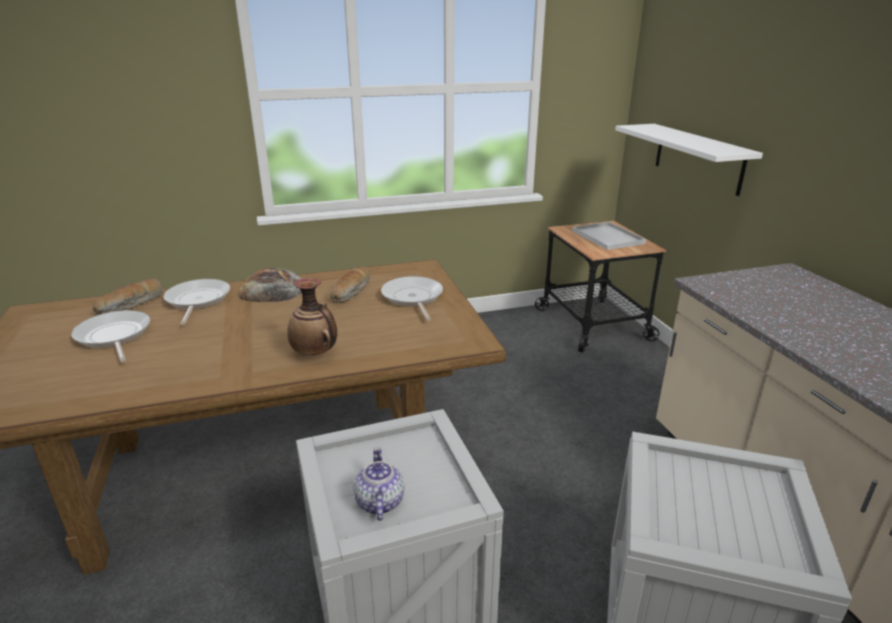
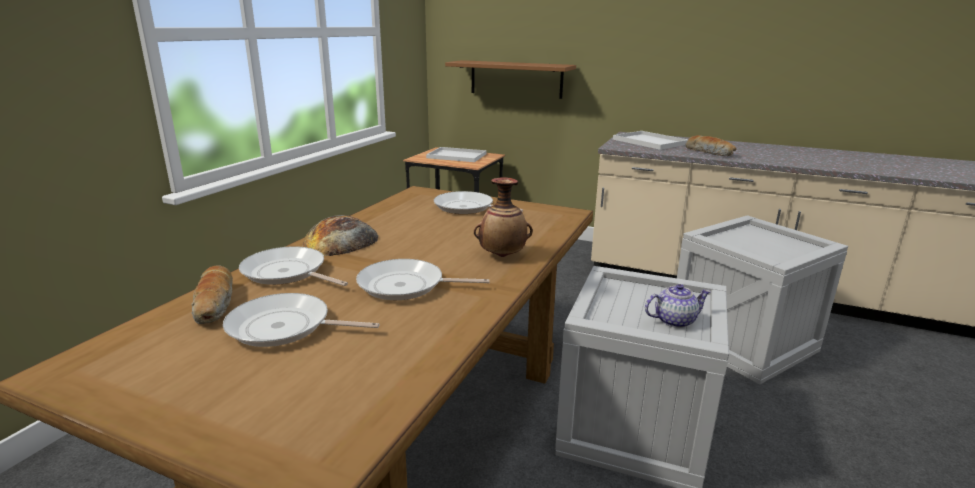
camera: 50 degrees left, 5 degrees down
bread [330,266,370,303] -> bread moved to [686,135,737,156]
teapot [354,447,404,521] -> teapot turned 135 degrees clockwise [645,284,711,328]
white shelf [615,124,763,196] -> brown shelf [445,60,576,99]
none -> frying pan [356,259,490,300]
none -> white tray [613,131,688,150]

